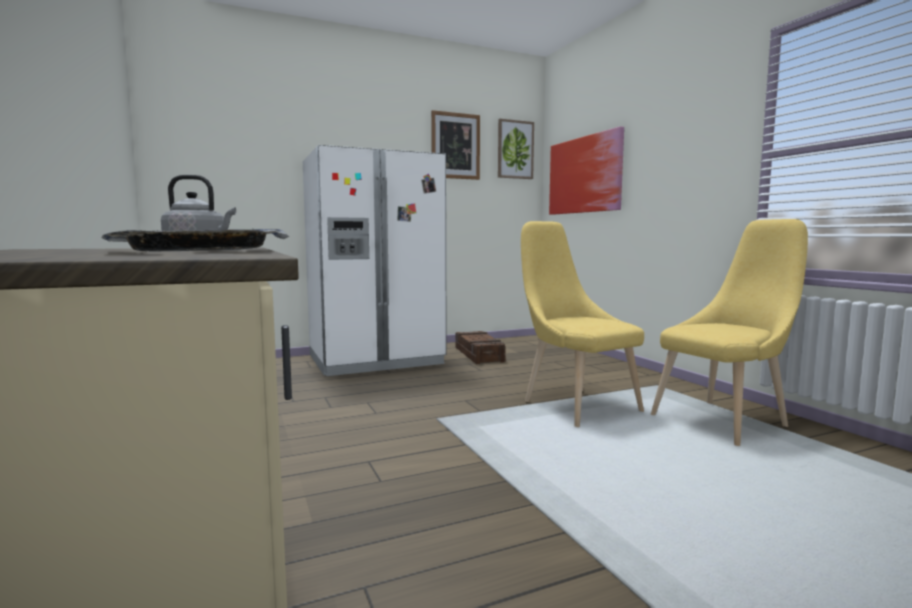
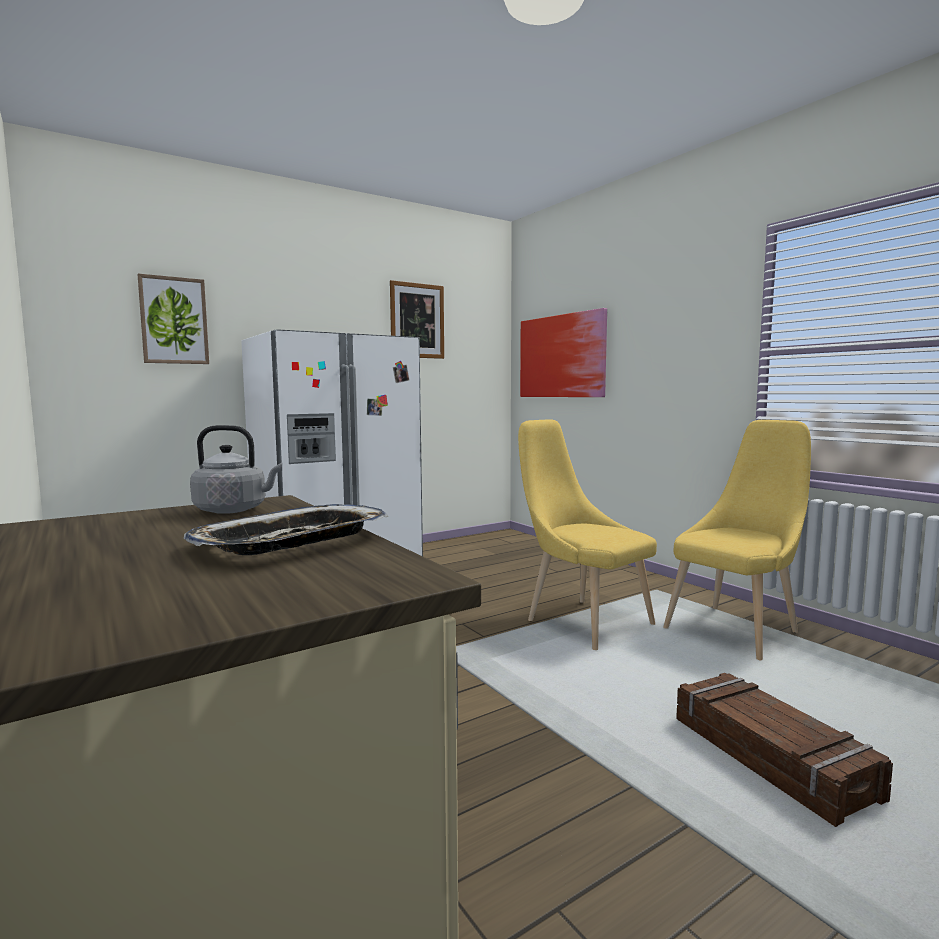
camera: 10 degrees left, 0 degrees up
crate [455,331,506,364] -> crate moved to [676,673,893,827]
picture [498,119,534,179] -> picture moved to [137,274,209,364]

